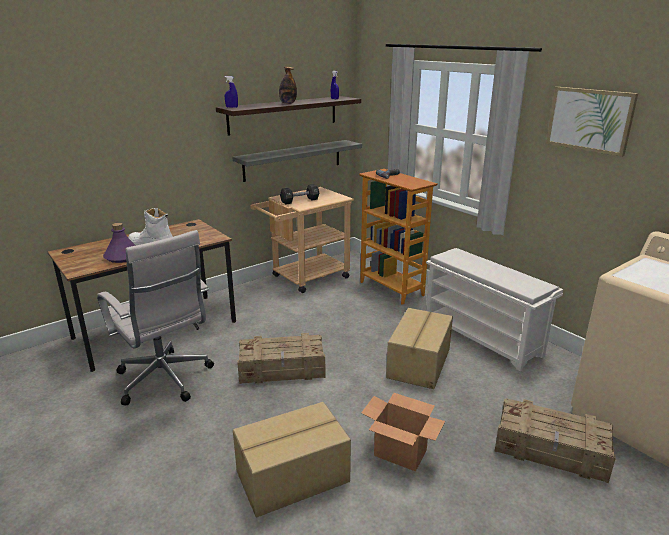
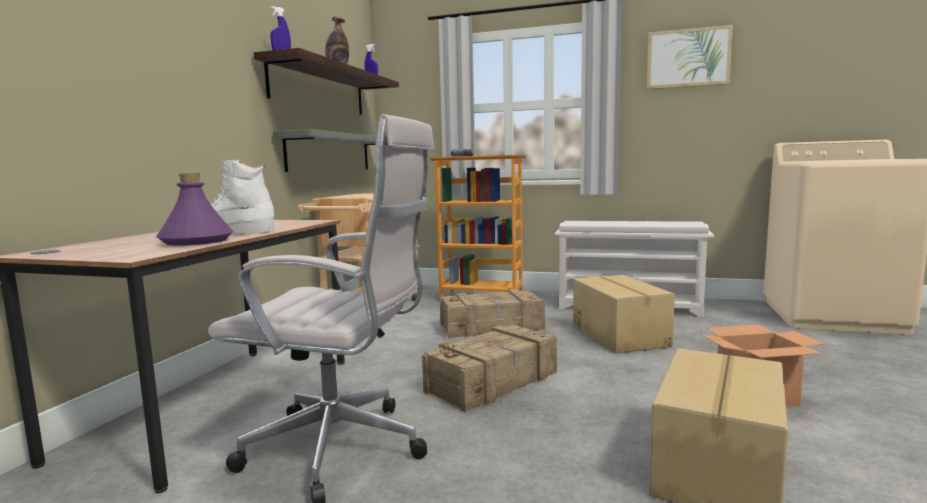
camera: 35 degrees left, 15 degrees down
black dumbbell [280,184,319,204] -> none
crate [494,398,616,483] -> crate moved to [440,289,545,339]

